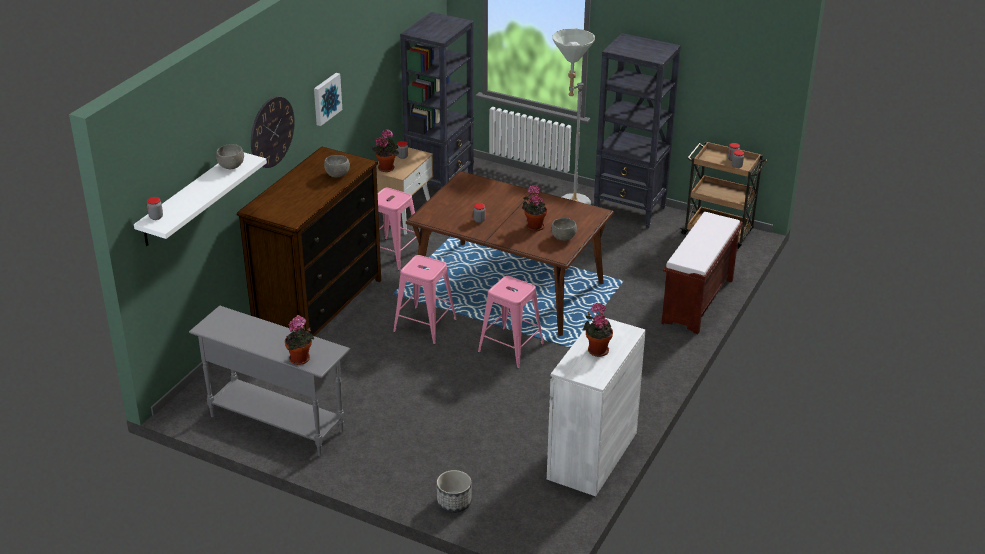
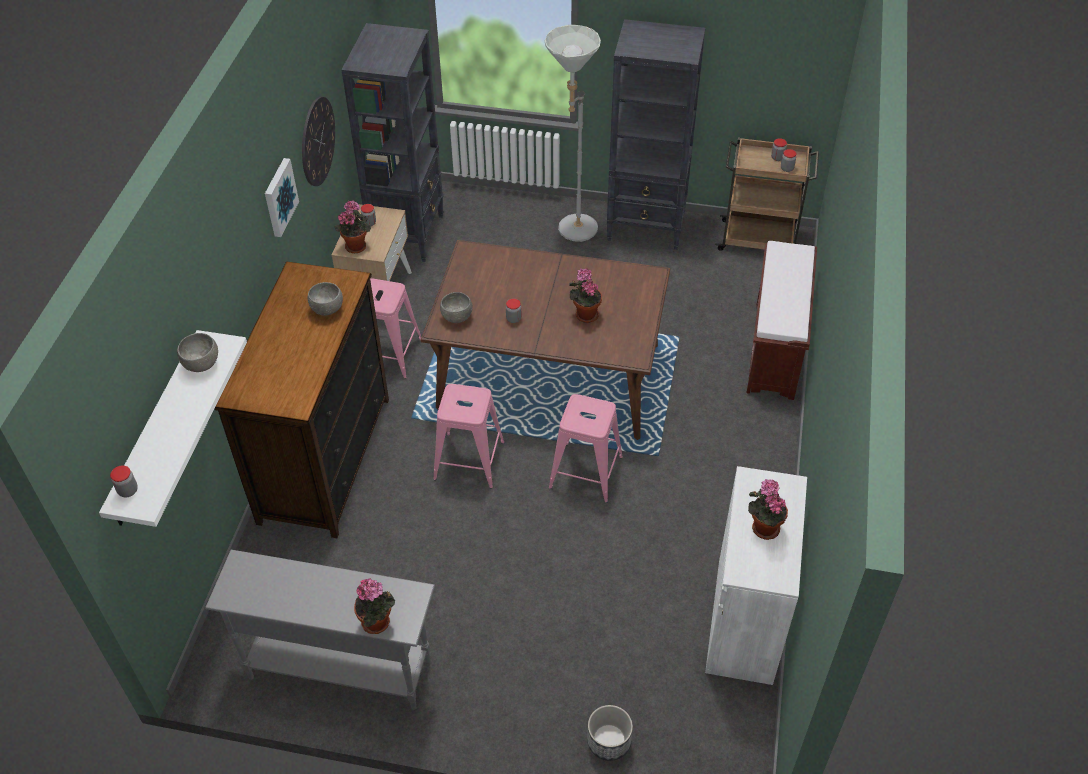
camera: 15 degrees left, 15 degrees up
wall clock [251,96,295,168] -> wall clock moved to [302,97,335,186]
grey bowl [551,218,577,241] -> grey bowl moved to [440,292,473,323]

